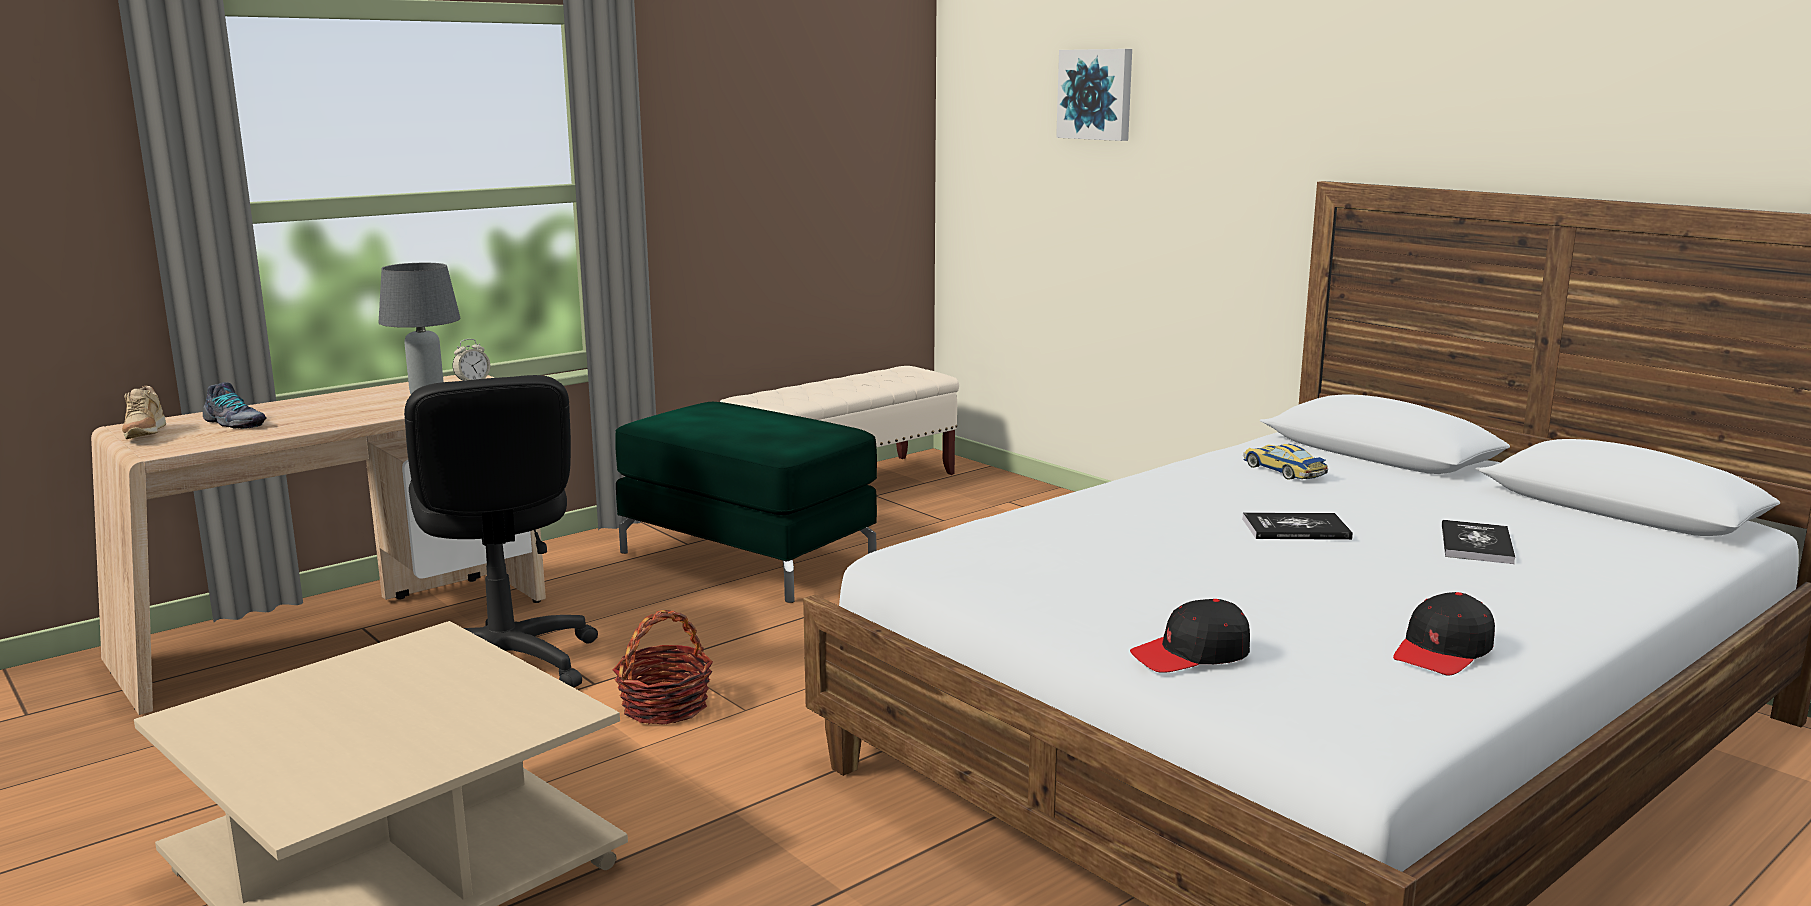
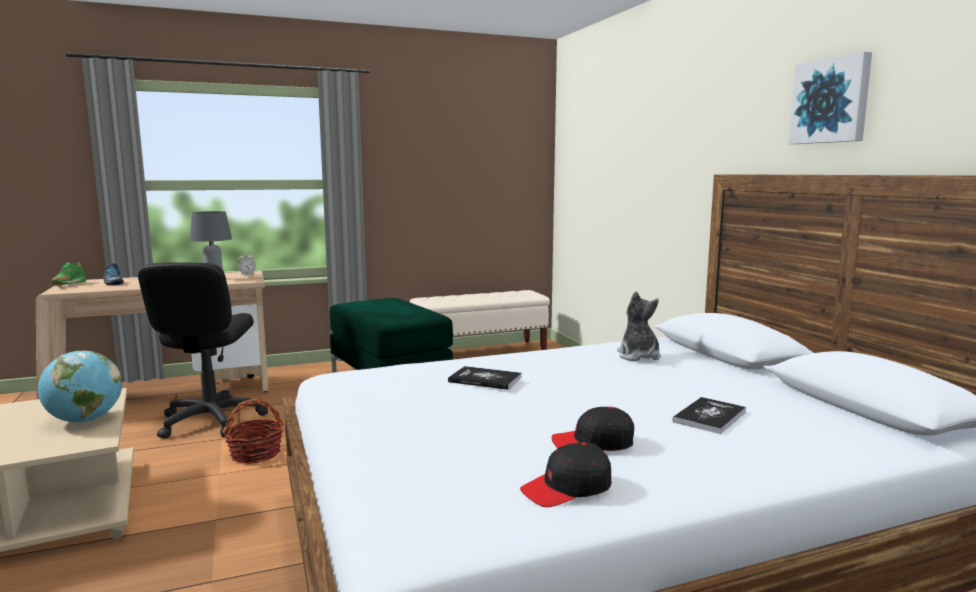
camera: 20 degrees right, 5 degrees down
beige shoe [122,385,166,439] -> green shoe [52,262,86,286]
picture [1056,49,1132,141] -> picture moved to [789,52,872,144]
black cap [1130,599,1250,673] -> black cap moved to [552,407,634,451]
book [1242,512,1353,540] -> book moved to [448,366,522,390]
toy car [1243,444,1328,480] -> plush toy [617,291,661,361]
none -> globe [38,351,122,423]

